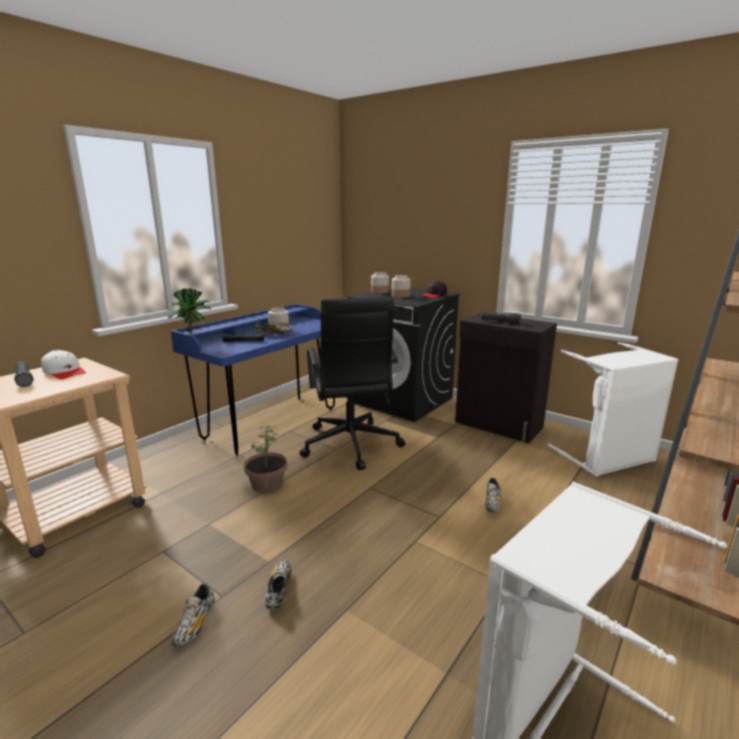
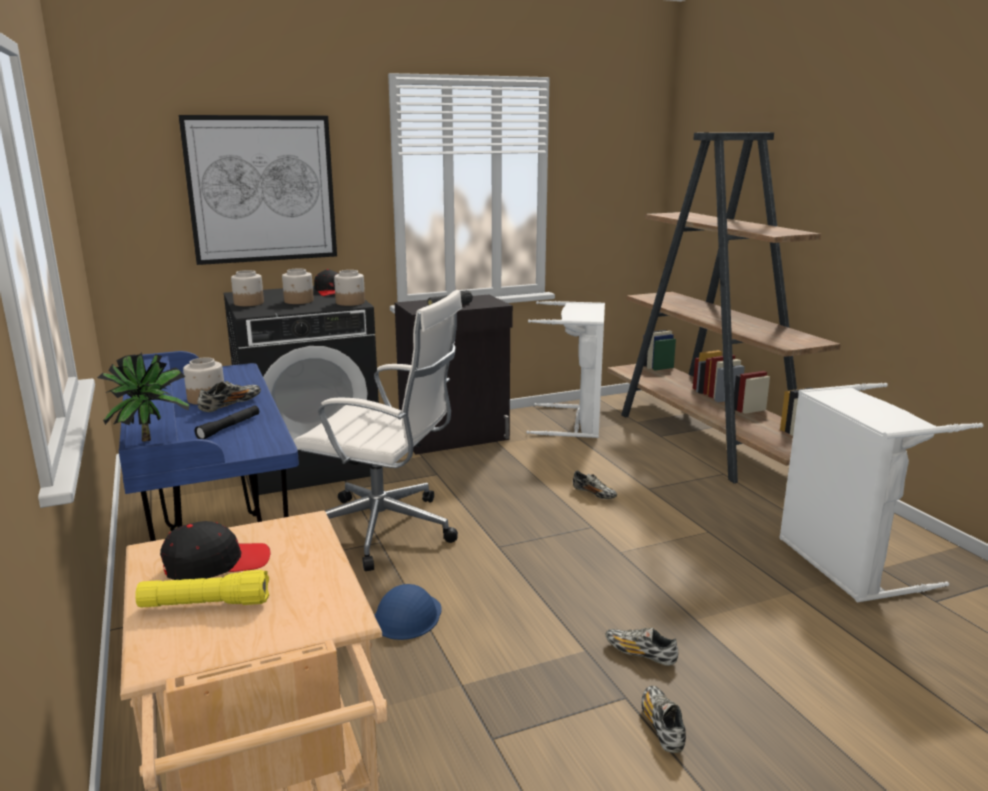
camera: 60 degrees left, 0 degrees up
black flashlight [14,361,33,387] -> yellow flashlight [135,570,269,607]
white cap [41,350,86,379] -> black cap [160,521,271,580]
shoe [171,584,215,647] -> shoe turned 135 degrees counterclockwise [641,686,686,753]
potted plant [244,425,288,492] -> blue hard hat [374,584,442,640]
black office chair [300,296,405,470] -> white office chair [293,290,462,571]
none -> picture [178,115,337,265]
none -> jar [334,270,365,306]

